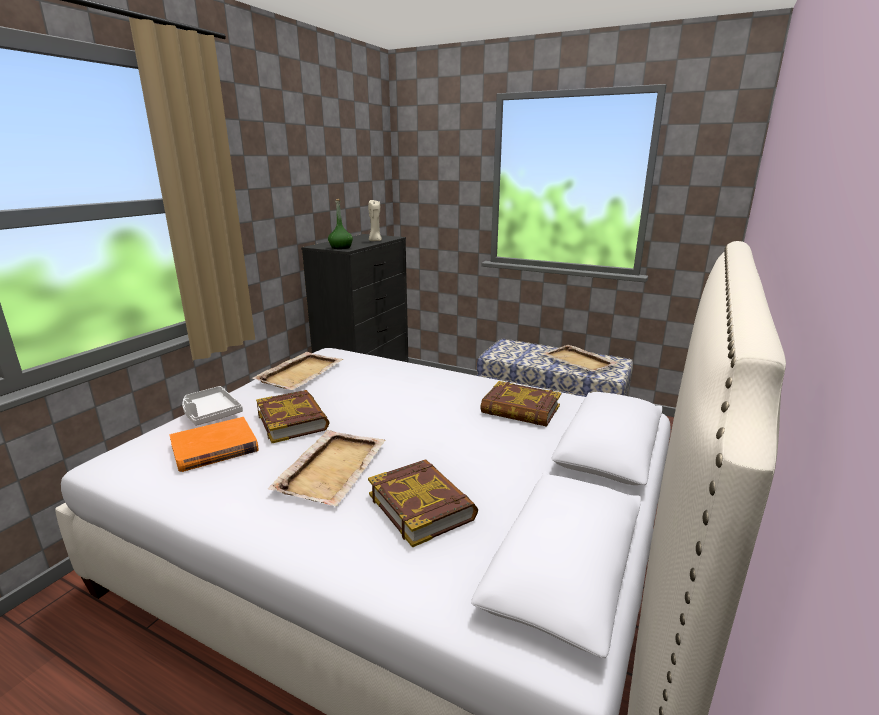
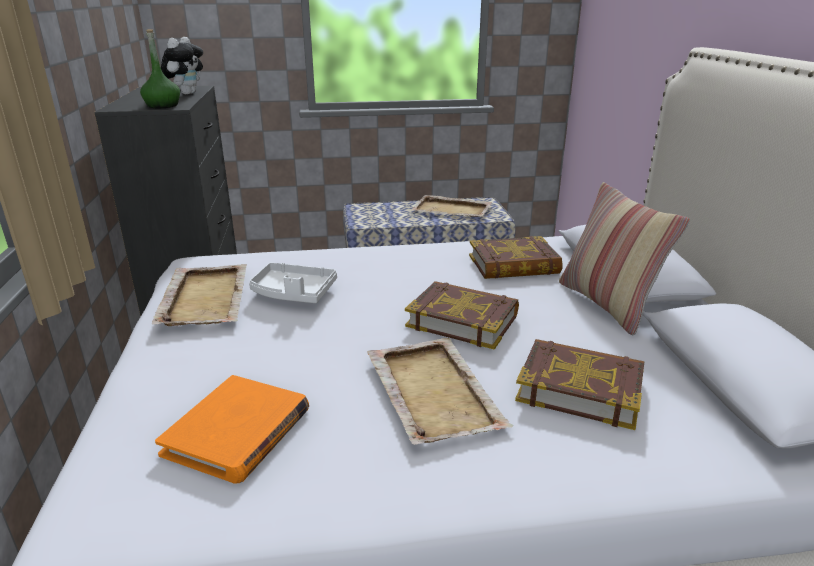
camera: 35 degrees left, 5 degrees up
white tray [182,386,243,426] -> white tray moved to [249,262,337,303]
book [256,390,330,443] -> book moved to [405,281,519,350]
beige candle [368,200,382,241] -> plush toy [161,37,203,95]
none -> pillow [559,182,690,336]

